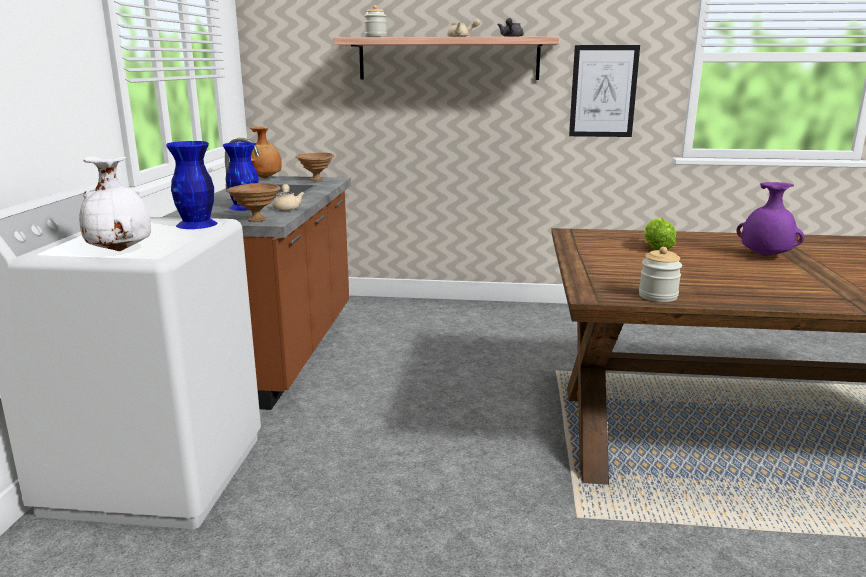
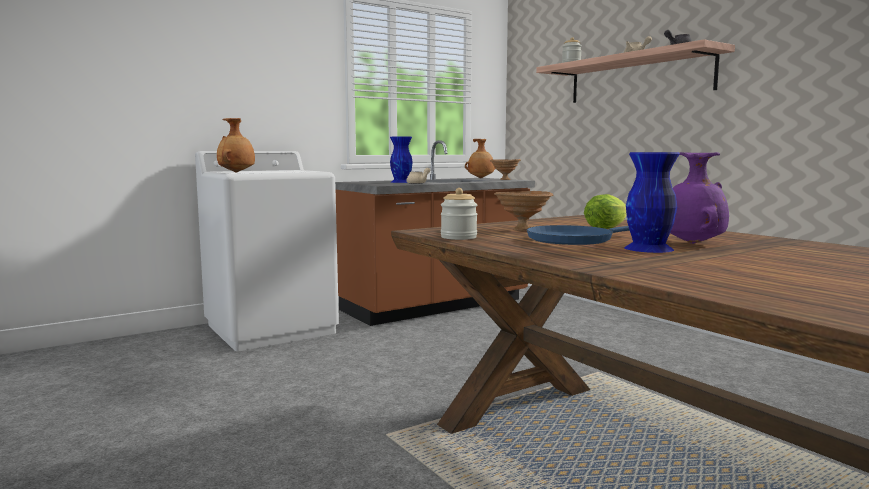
camera: 50 degrees right, 10 degrees down
white vase [79,157,151,251] -> brown vase [217,118,255,172]
blue vase [166,141,218,229] -> blue vase moved to [624,152,680,253]
brown bowl [226,183,281,222] -> brown bowl moved to [494,191,553,231]
picture [569,45,640,137] -> none
none -> blue frying pan [527,225,630,245]

